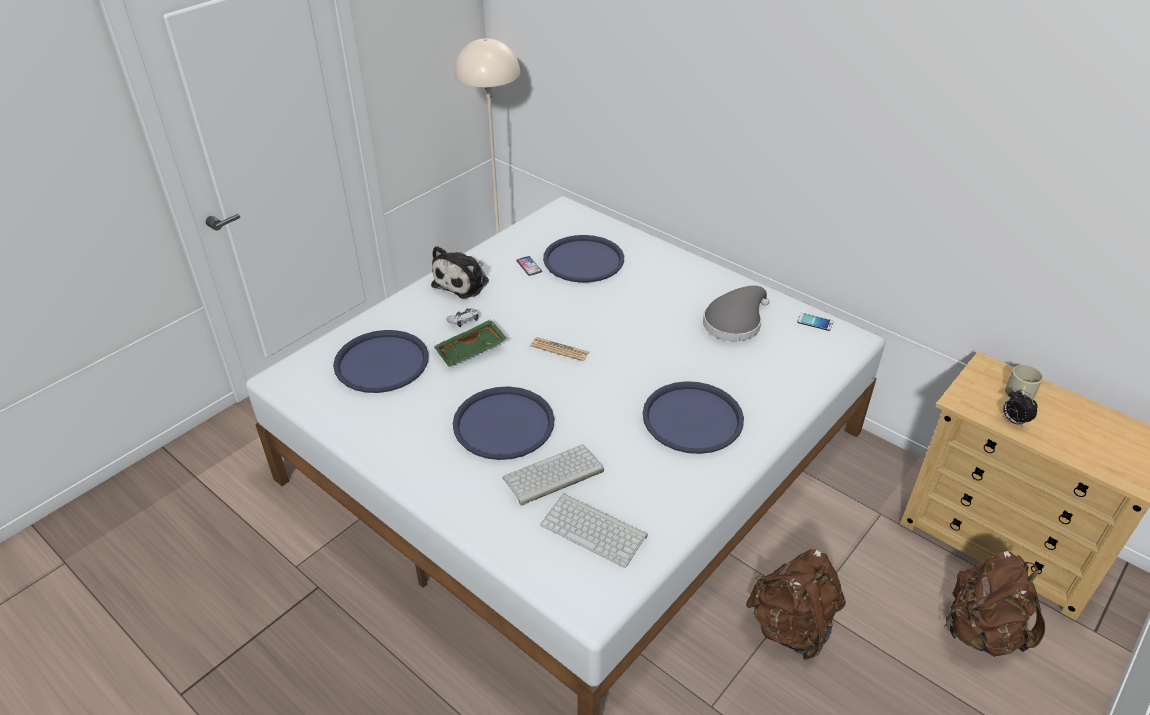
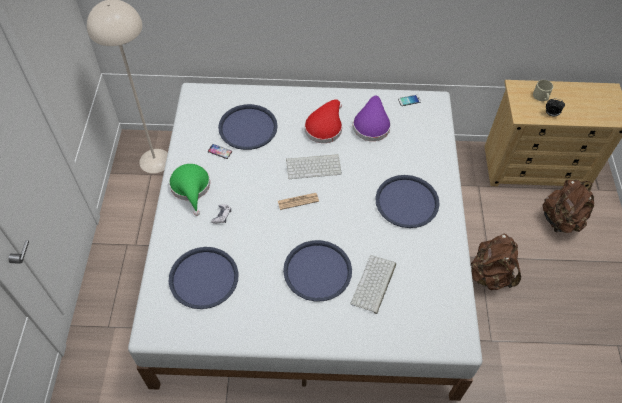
camera: 40 degrees left, 15 degrees up
plush toy [431,246,489,299] -> green hat [169,164,210,216]
green tray [433,319,507,367] -> none
keyboard [540,493,648,568] -> keyboard moved to [286,154,342,179]
grey hat [703,286,769,341] -> purple hat [353,96,391,141]
none -> red hat [305,99,342,143]

